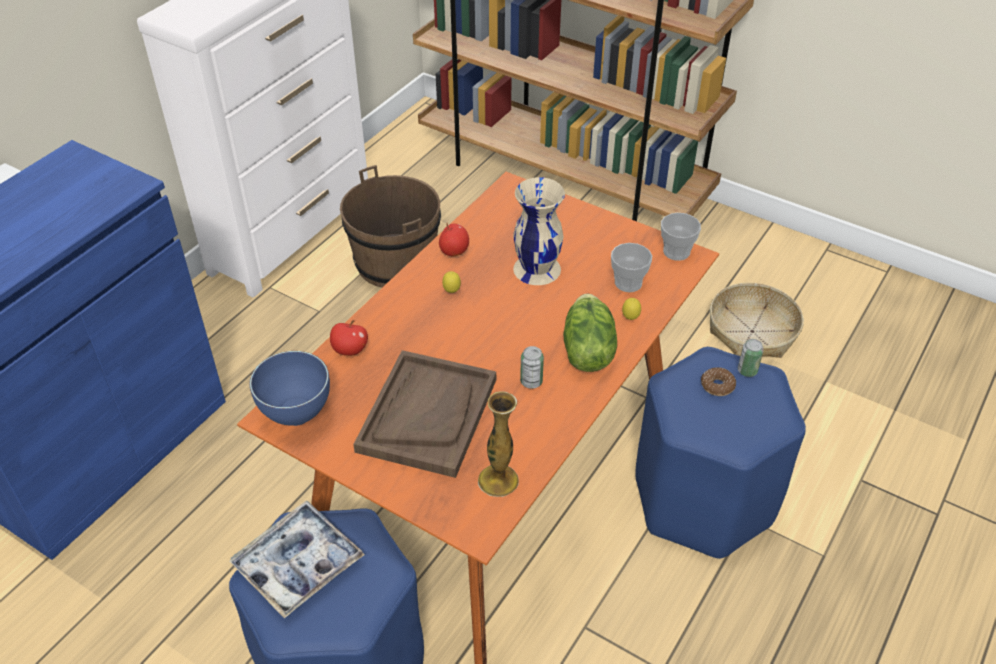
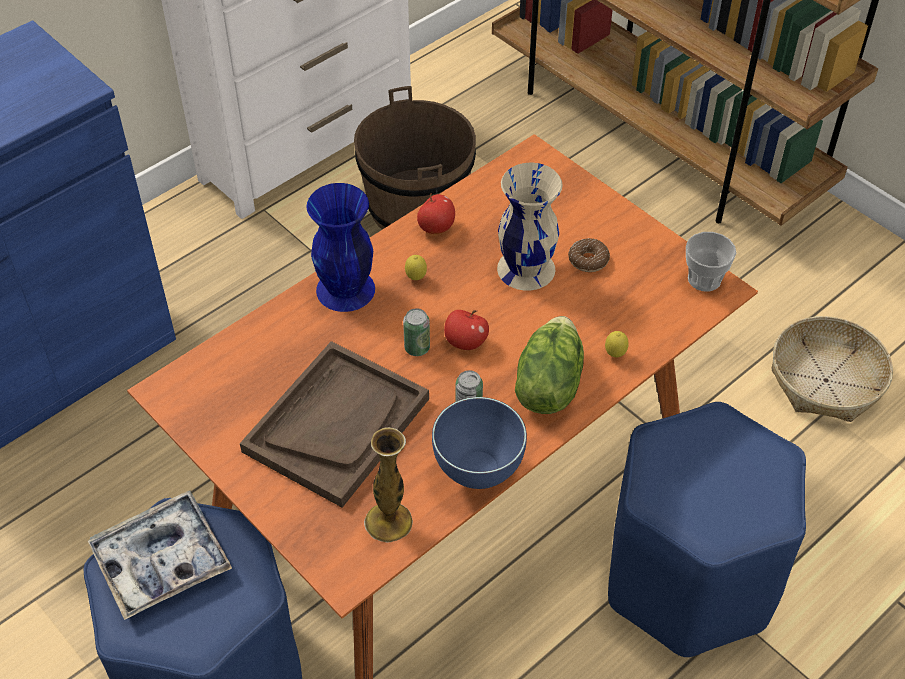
camera: 15 degrees right, 5 degrees up
blue bowl [250,351,330,426] -> blue bowl moved to [432,397,527,489]
apple [330,320,368,356] -> apple moved to [444,310,489,350]
cup [611,243,652,292] -> none
donut [701,367,736,396] -> donut moved to [568,238,610,272]
can [738,339,763,377] -> can moved to [403,308,430,356]
none -> blue vase [306,183,375,312]

